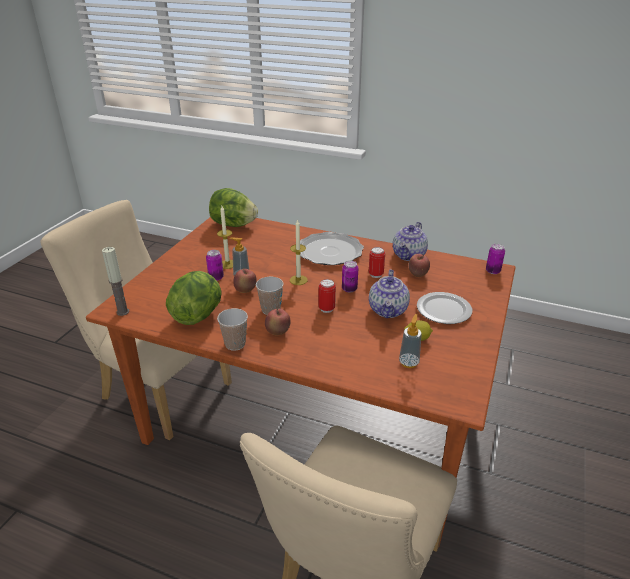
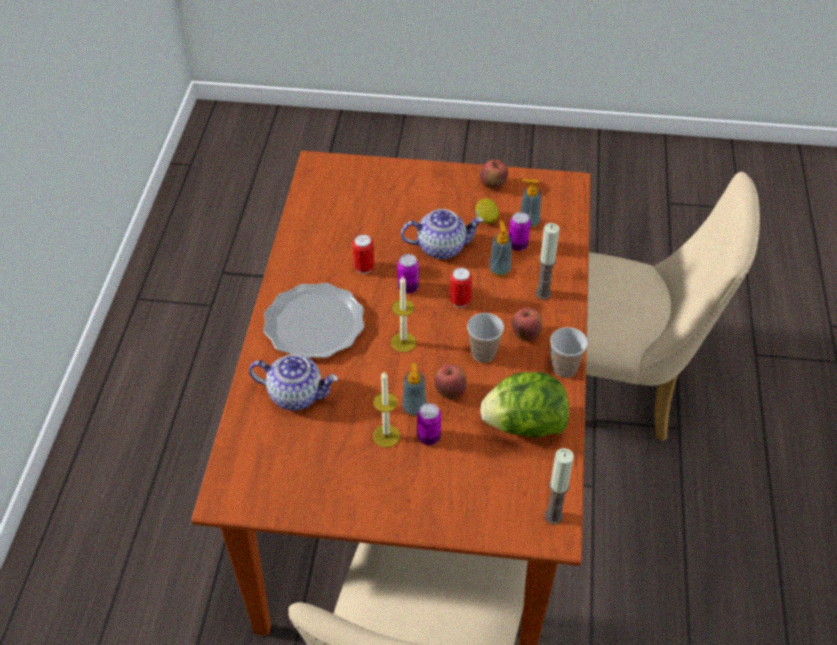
camera: 105 degrees left, 15 degrees up
lettuce [209,188,258,227] -> none
teapot [393,222,428,261] -> teapot moved to [249,354,338,411]
apple [408,254,430,277] -> apple moved to [480,159,508,189]
plate [417,292,472,324] -> none
can [486,244,505,274] -> can moved to [509,212,531,251]
none -> soap dispenser [489,220,512,277]
none -> candle [536,223,560,300]

